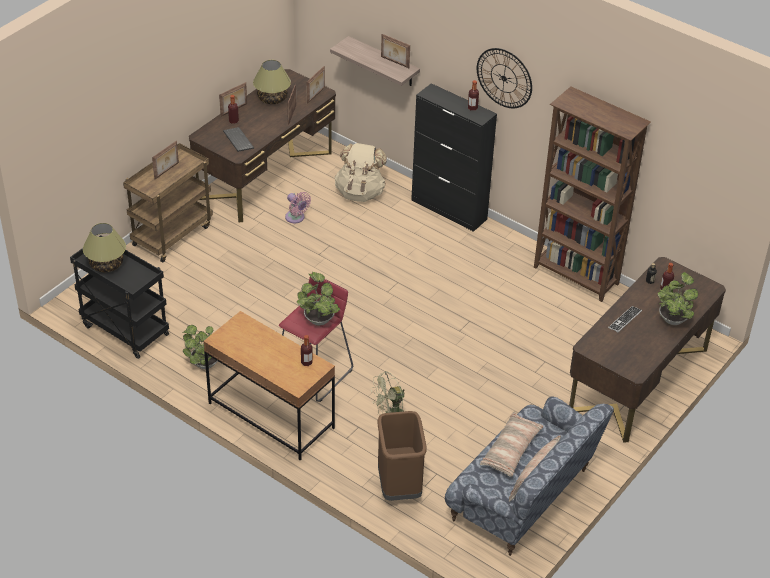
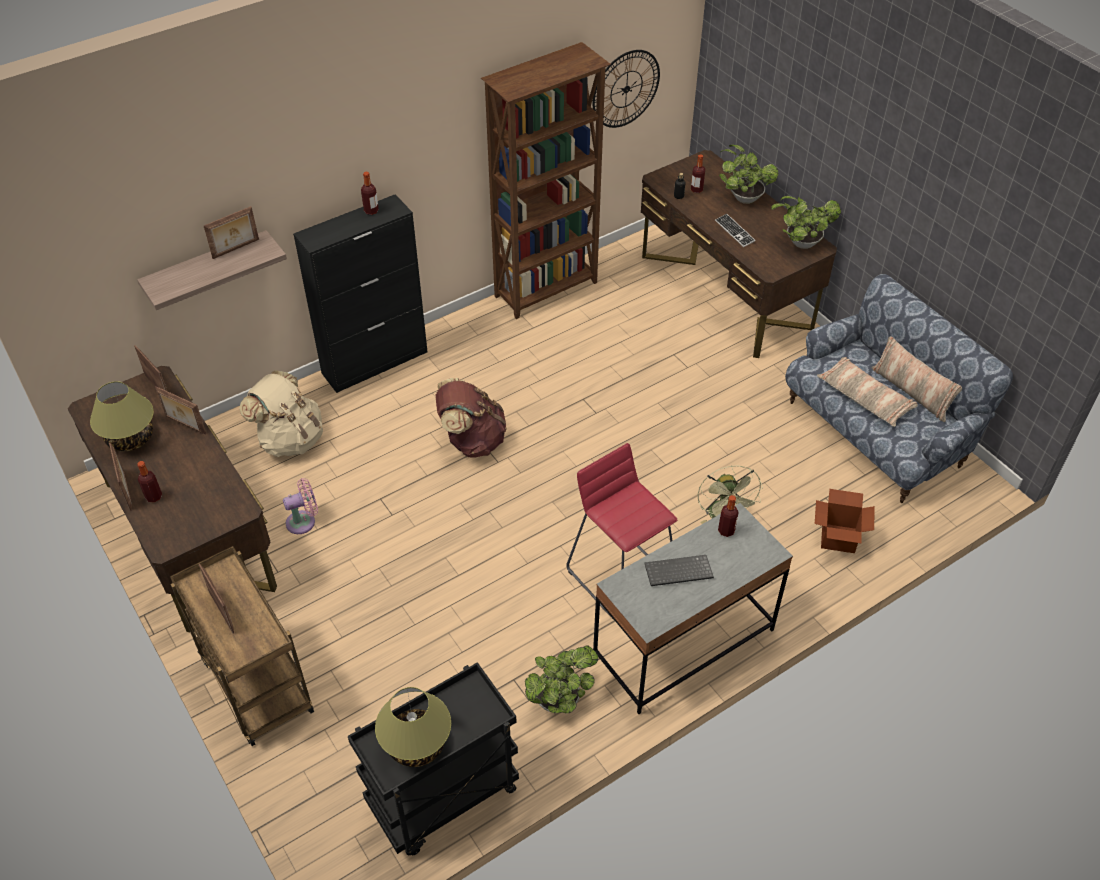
camera: 70 degrees left, 5 degrees up
brown desk [203,311,335,460] -> grey desk [593,503,793,714]
keyboard [223,127,254,152] -> keyboard moved to [645,555,714,586]
potted plant [297,272,340,326] -> potted plant moved to [771,196,841,249]
brown trash can [378,411,427,501] -> cardboard box [815,489,875,553]
wall clock [477,48,532,108] -> wall clock moved to [592,50,660,128]
none -> brown backpack [436,378,507,457]

